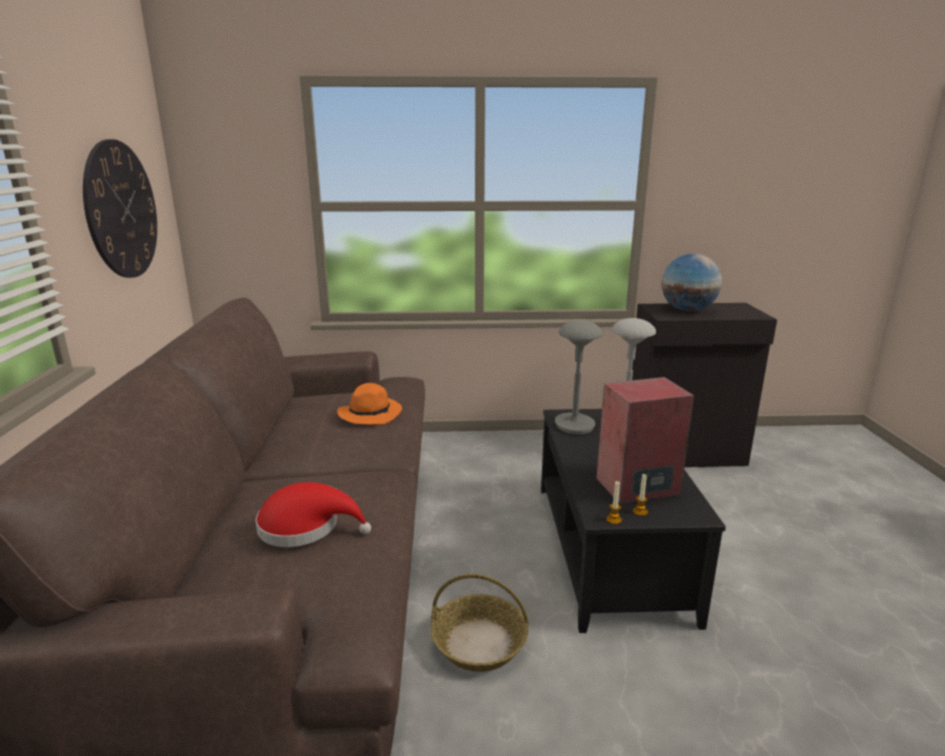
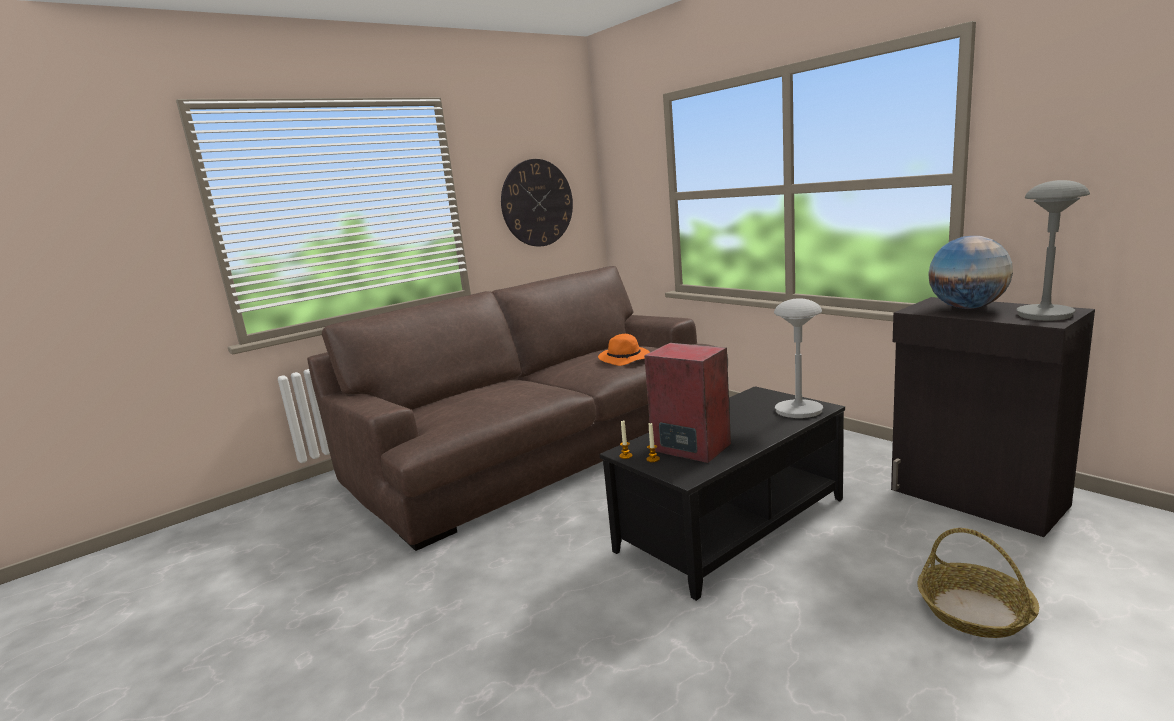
camera: 55 degrees right, 5 degrees down
red hat [256,482,371,547] -> none
basket [431,574,529,672] -> basket moved to [918,528,1039,638]
grey table lamp [555,320,603,434] -> grey table lamp moved to [1016,180,1090,321]

